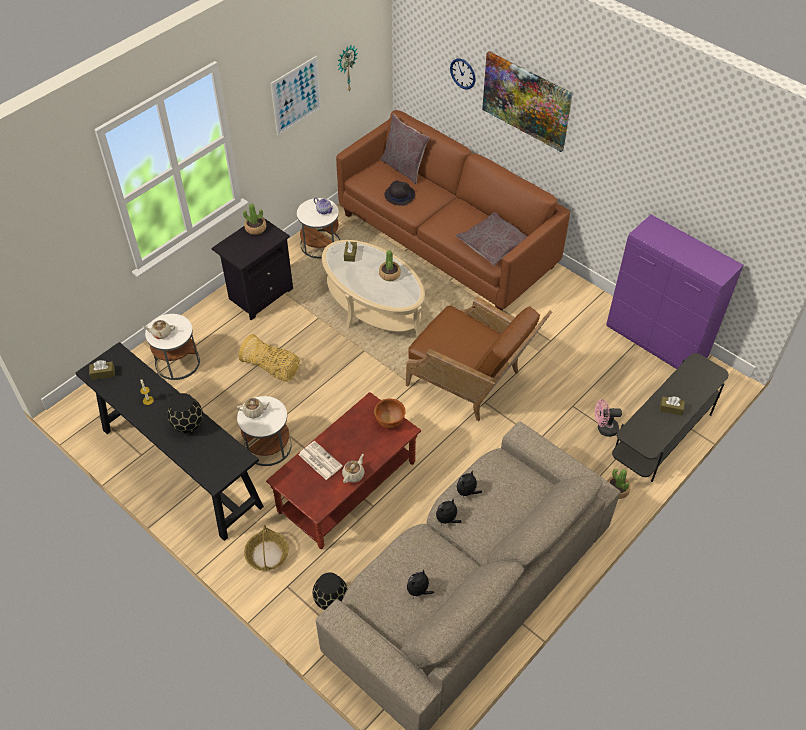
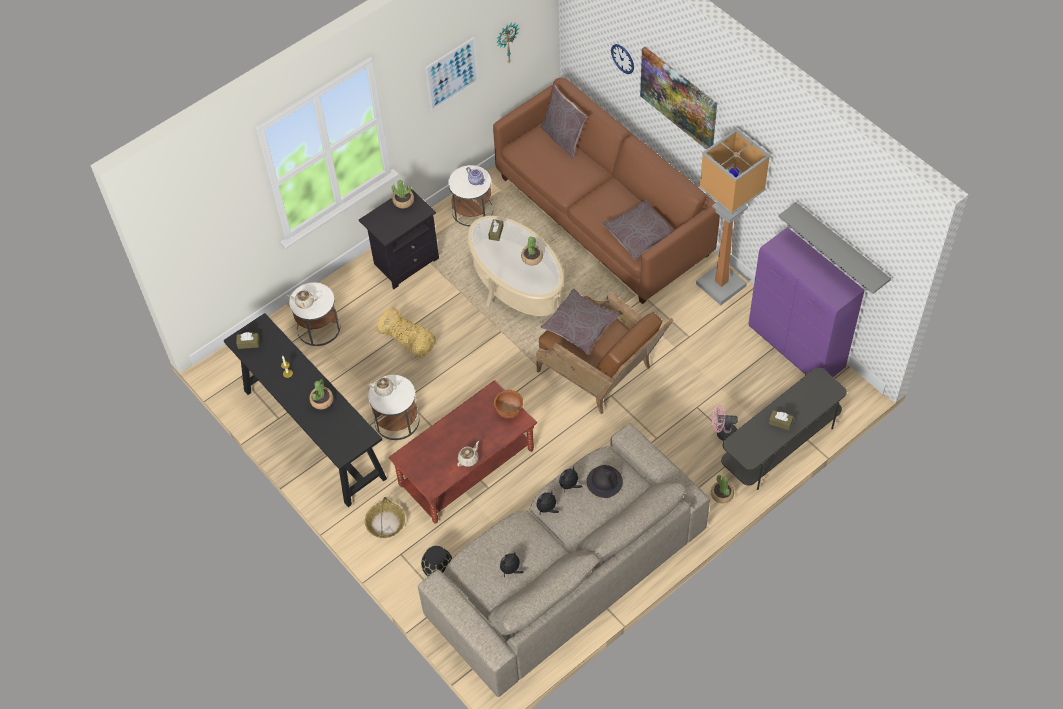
camera: 10 degrees right, 5 degrees up
black vase [167,393,203,434] -> potted plant [309,379,333,409]
newspaper [299,441,343,480] -> none
black hat [384,180,415,206] -> black hat moved to [586,465,623,498]
none -> grey pillow [541,288,620,355]
none -> floor lamp [696,128,771,305]
none -> grey shelf [779,202,891,294]

